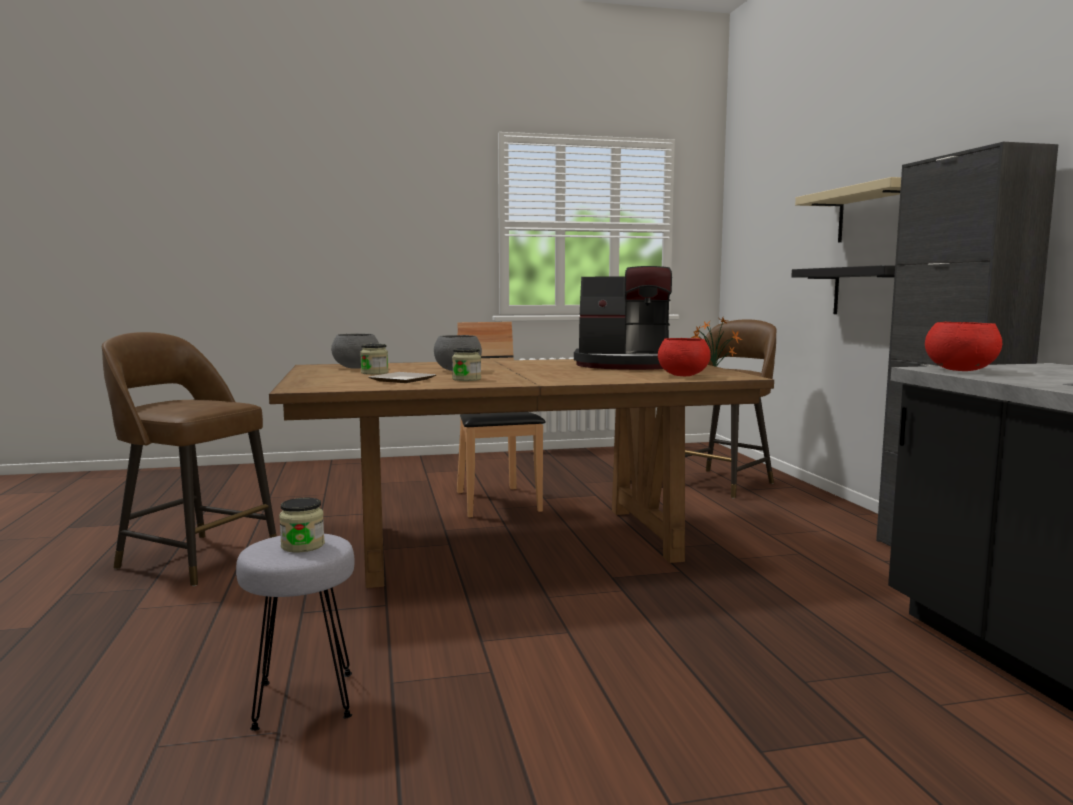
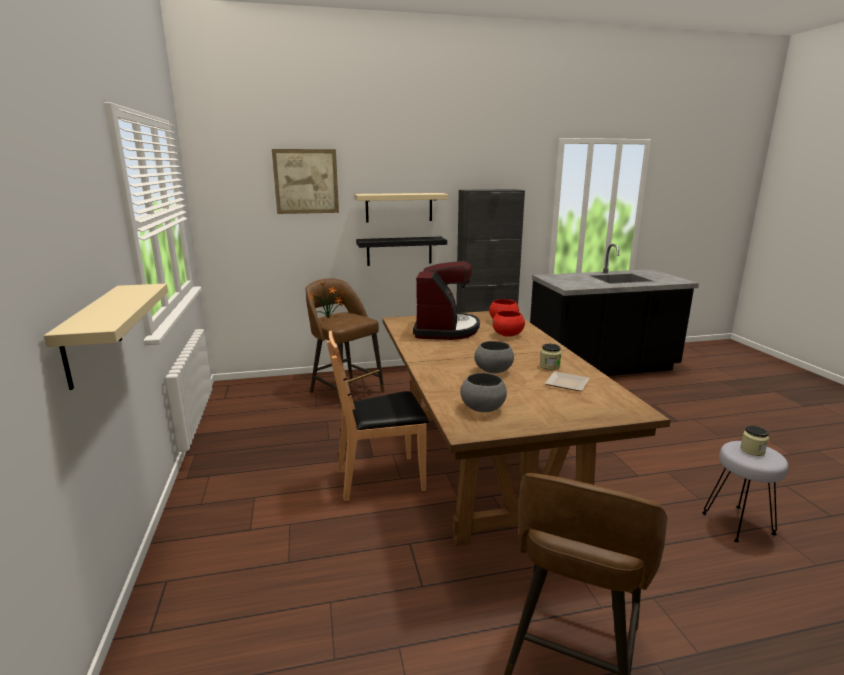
camera: 90 degrees left, 10 degrees up
jar [360,344,389,375] -> none
red bowl [925,322,1002,371] -> red bowl moved to [492,310,525,337]
none -> beige shelf [44,284,168,390]
none -> picture [272,149,339,214]

